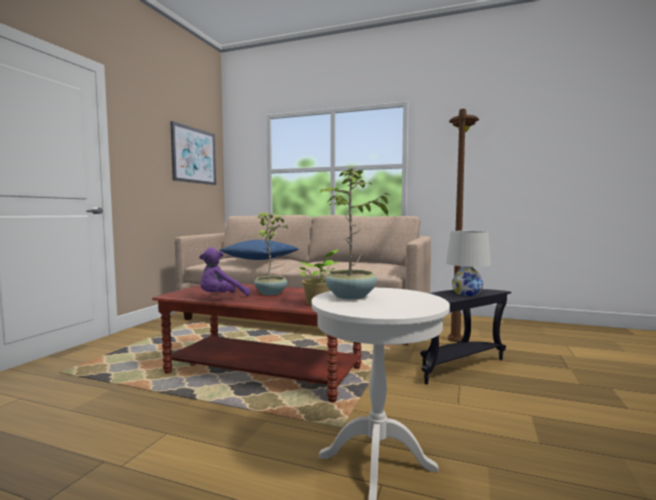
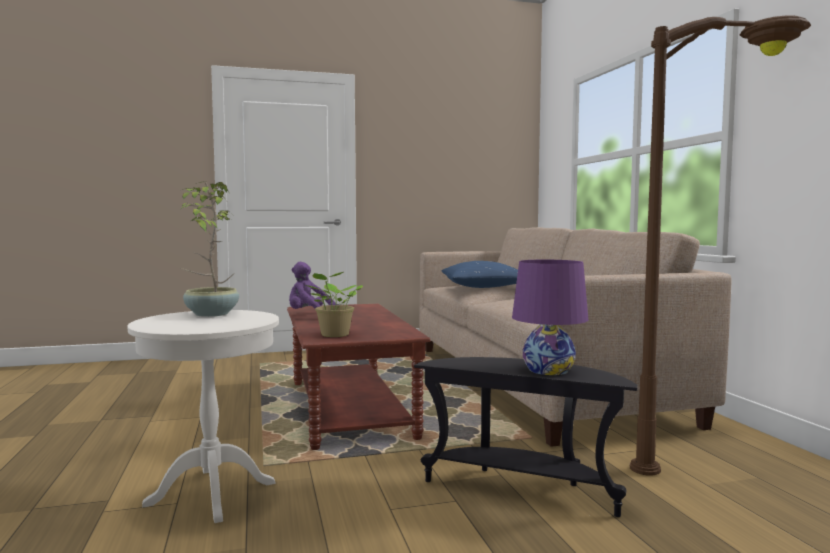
camera: 55 degrees right, 0 degrees up
picture [170,121,216,185] -> none
potted plant [254,212,288,295] -> none
white table lamp [446,231,491,296] -> purple table lamp [512,260,588,375]

